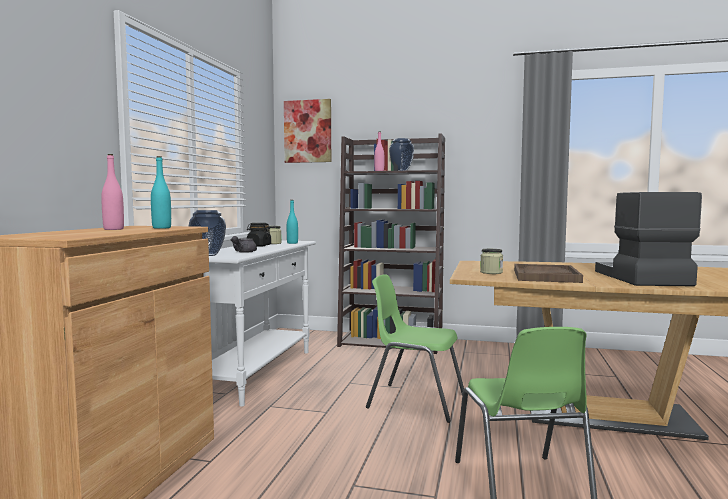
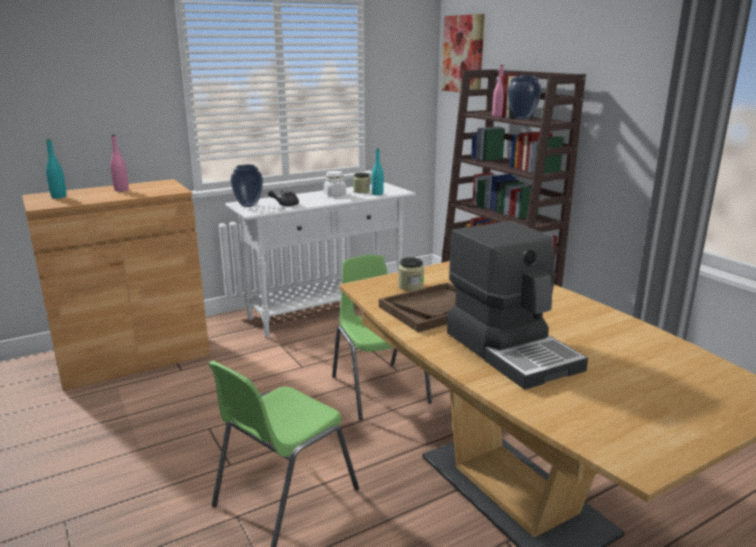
camera: 45 degrees right, 15 degrees up
turquoise bottle [151,156,171,229] -> turquoise bottle moved to [46,139,67,198]
black jar [247,223,271,247] -> white jar [324,171,346,196]
coffee machine [595,192,702,286] -> coffee machine turned 105 degrees clockwise [447,221,588,390]

